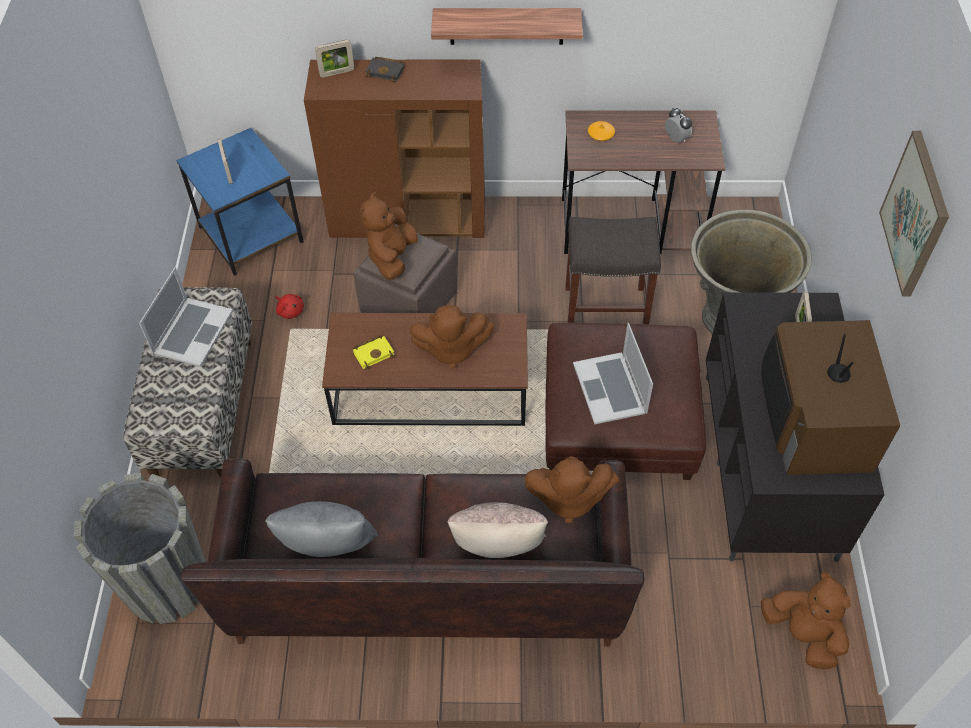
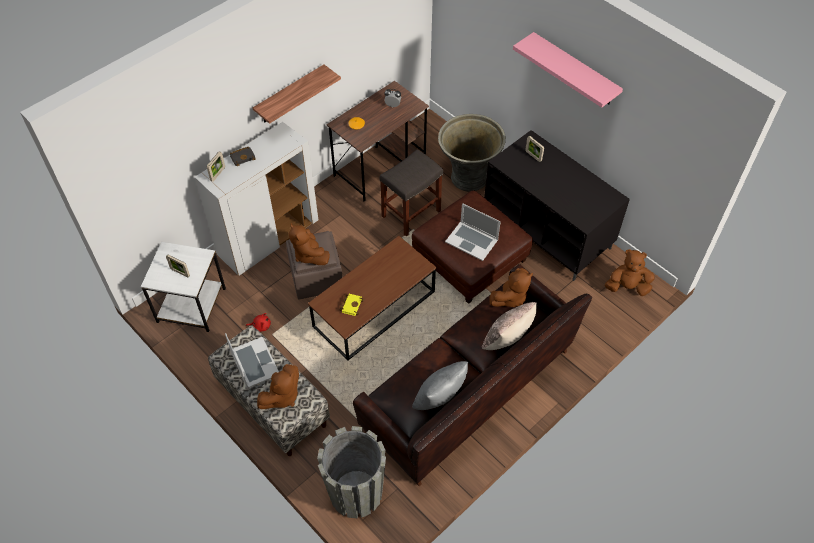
camera: 45 degrees left, 0 degrees up
blue side table [176,128,304,276] -> white side table [141,242,226,332]
brown cabinet [304,60,485,238] -> white cabinet [195,122,318,276]
brown plush toy [410,305,494,368] -> brown plush toy moved to [257,364,299,409]
television [761,320,900,475] -> none
picture [879,131,949,296] -> pink shelf [513,32,623,108]

